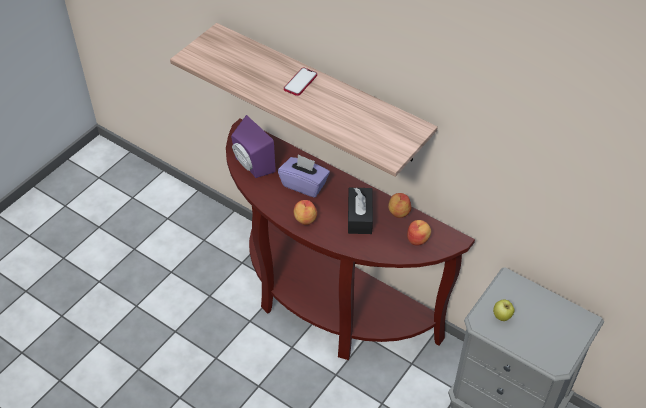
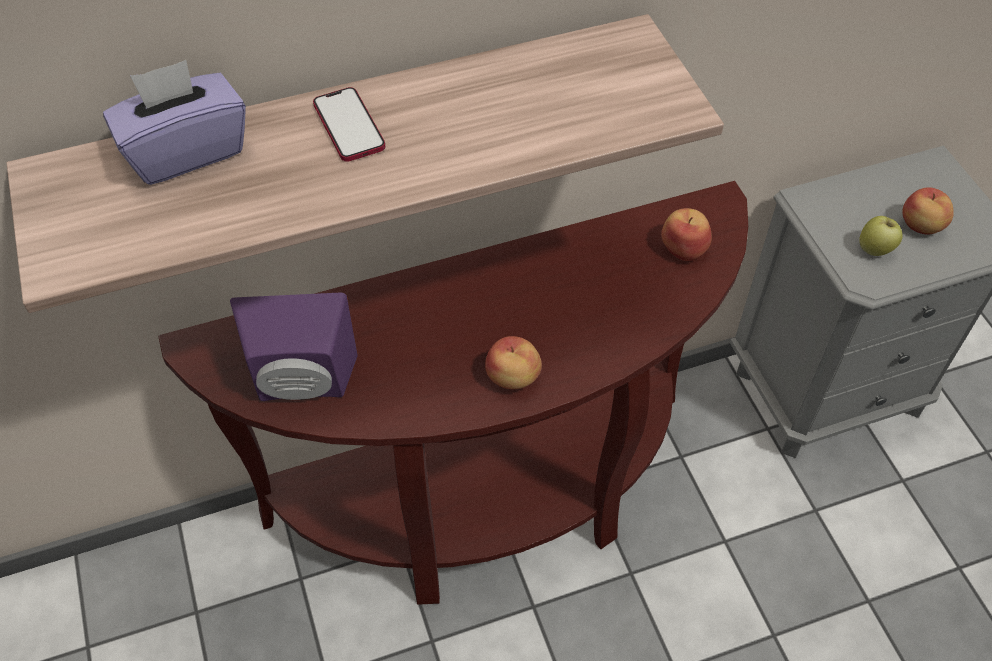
camera: 55 degrees left, 5 degrees up
purple tissue box [278,154,330,198] -> purple tissue box moved to [103,60,246,185]
black tissue box [348,188,373,234] -> none
apple [388,193,411,218] -> apple moved to [902,187,954,235]

